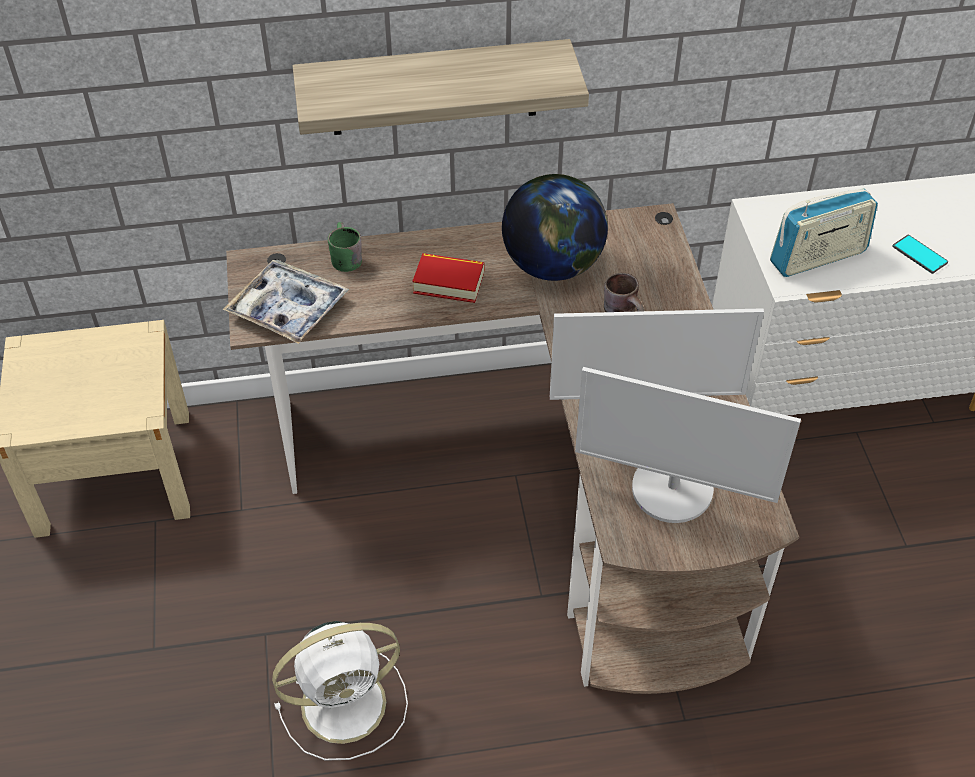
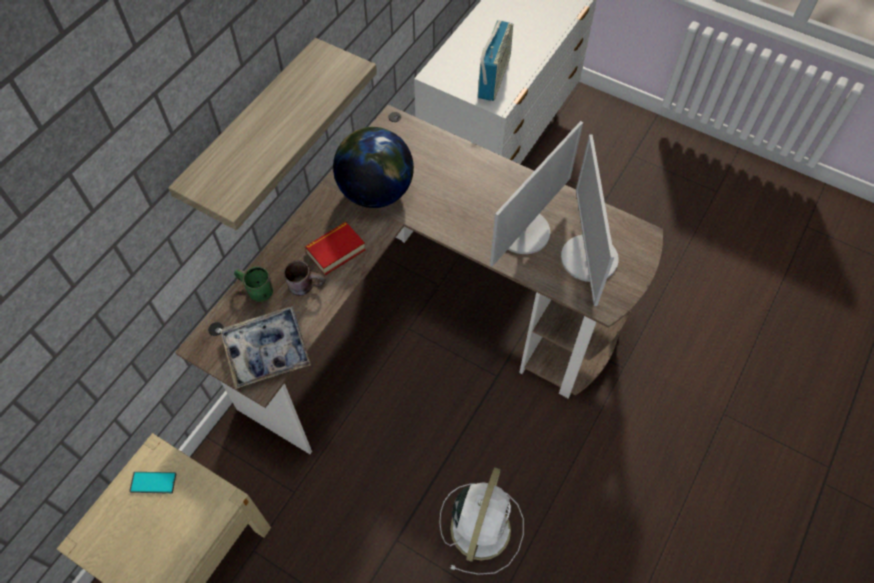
camera: 50 degrees left, 10 degrees up
monitor [575,367,801,523] -> monitor turned 120 degrees clockwise [561,134,619,306]
brown mug [604,273,644,312] -> brown mug moved to [284,260,326,296]
phone [892,235,948,274] -> phone moved to [129,472,176,493]

